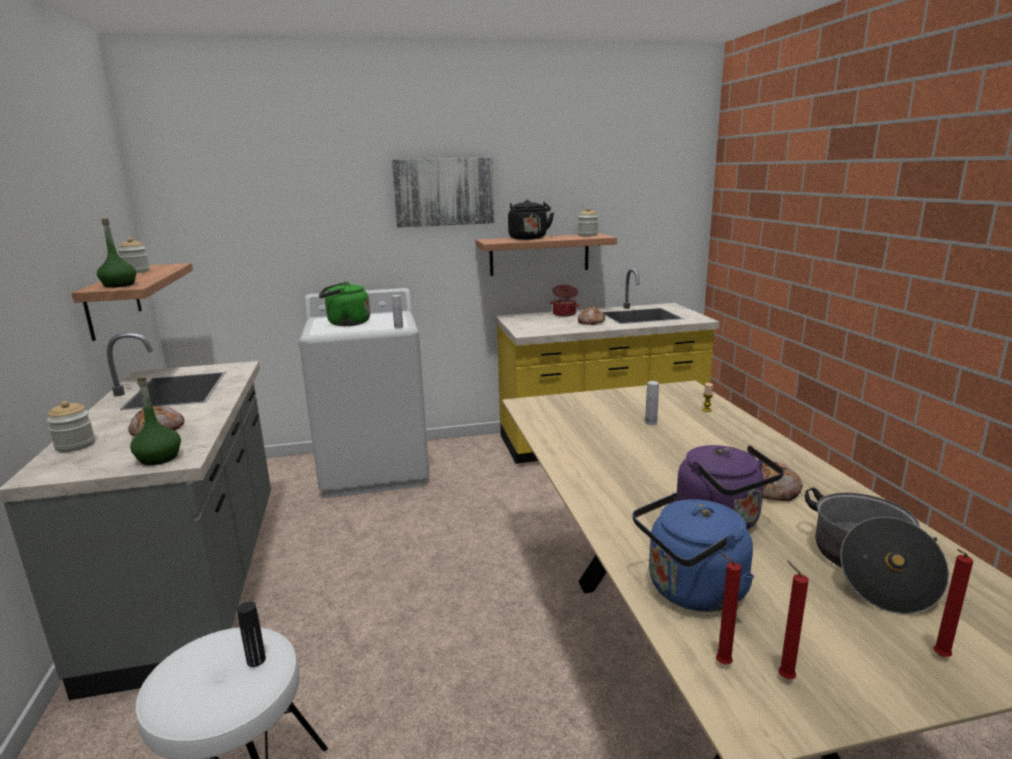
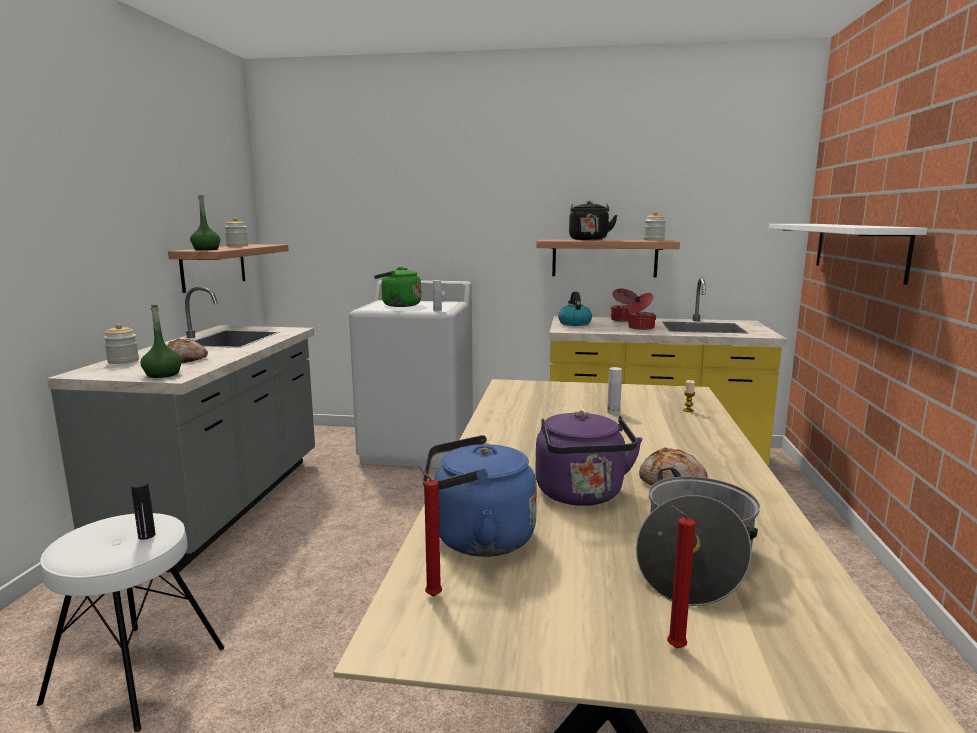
camera: 20 degrees right, 5 degrees down
picture [392,157,494,227] -> none
bread [578,306,605,325] -> cooking pot [628,293,656,330]
red candle [778,561,809,679] -> none
none -> kettle [558,292,592,326]
none -> white shelf [769,224,927,285]

